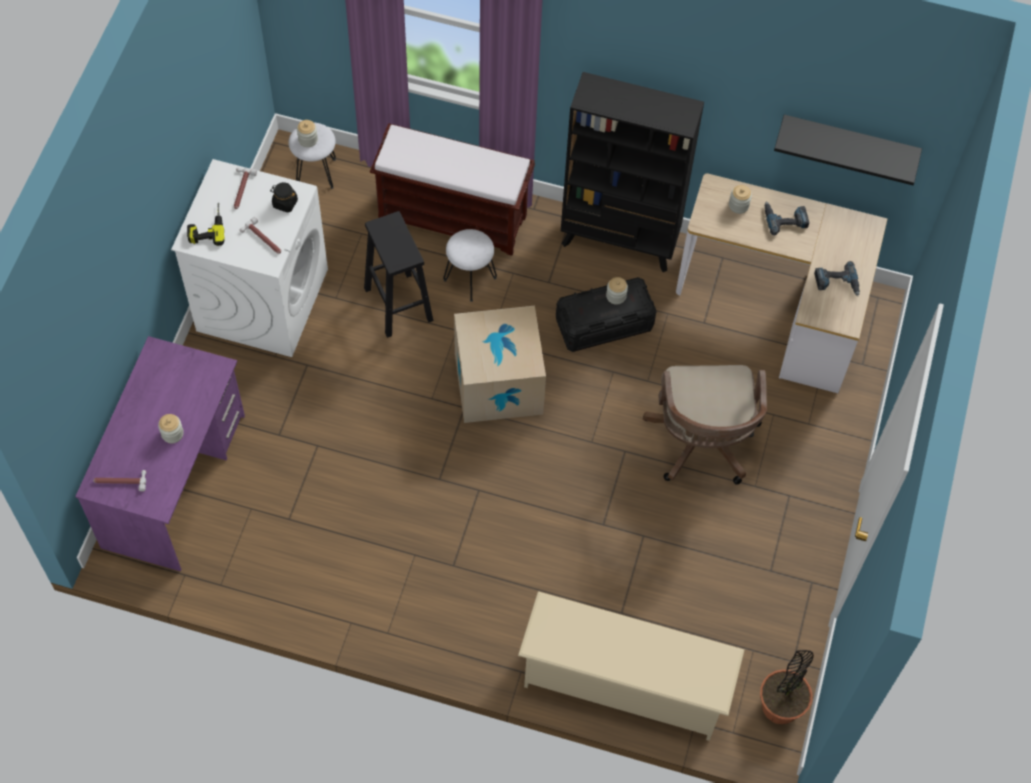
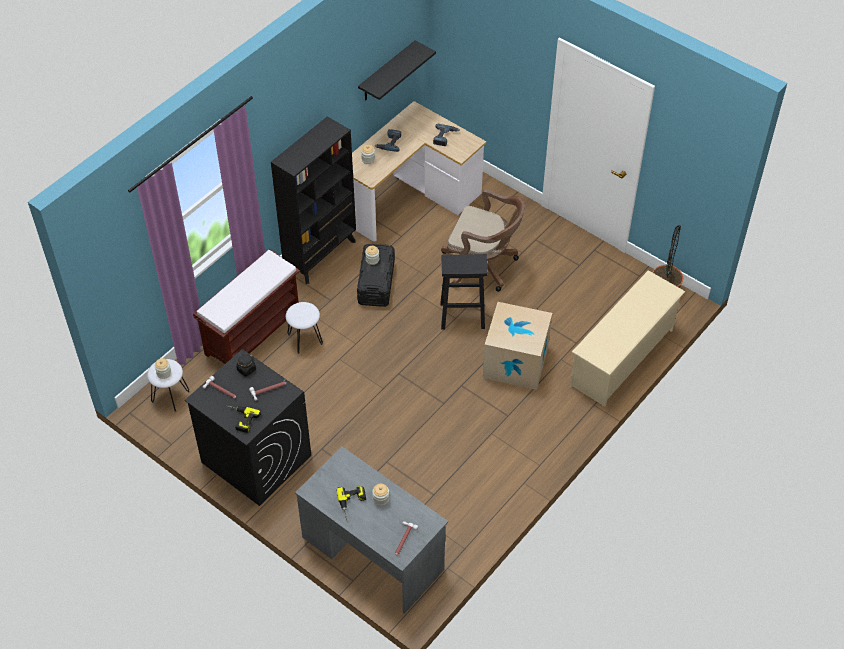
camera: 65 degrees left, 10 degrees down
purple desk [75,336,245,571] -> grey desk [295,447,448,614]
white washing machine [171,159,328,357] -> black washing machine [185,349,311,506]
black stool [364,211,433,338] -> black stool moved to [440,254,488,329]
cardboard box [454,306,546,423] -> cardboard box moved to [483,302,552,390]
none -> power drill [336,486,366,520]

